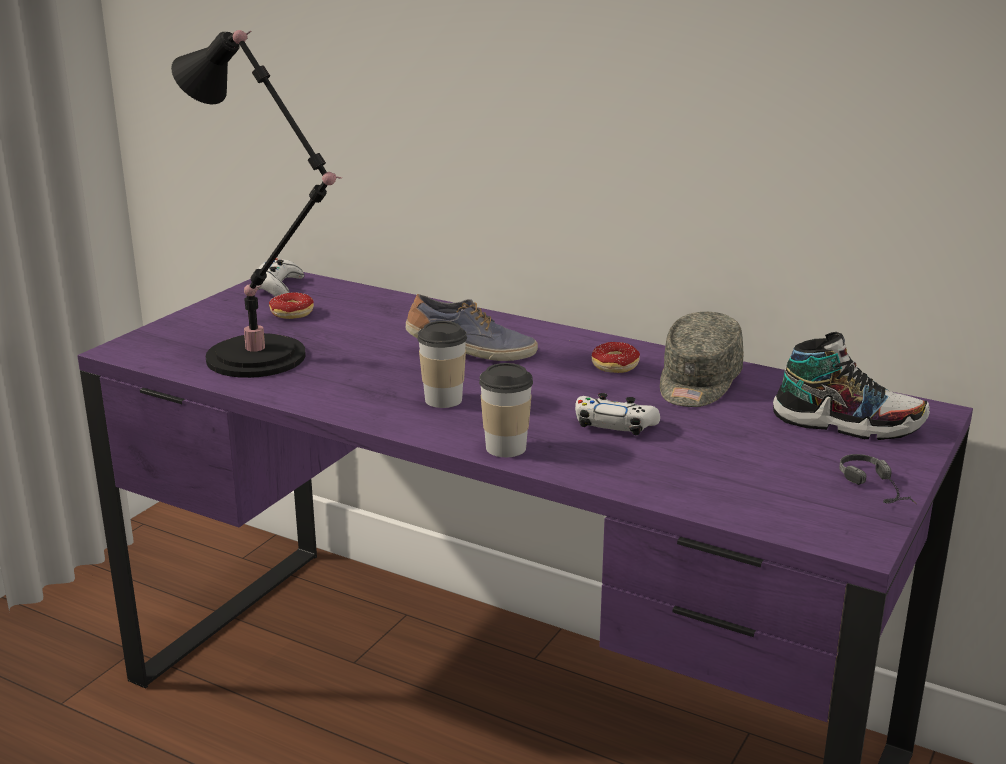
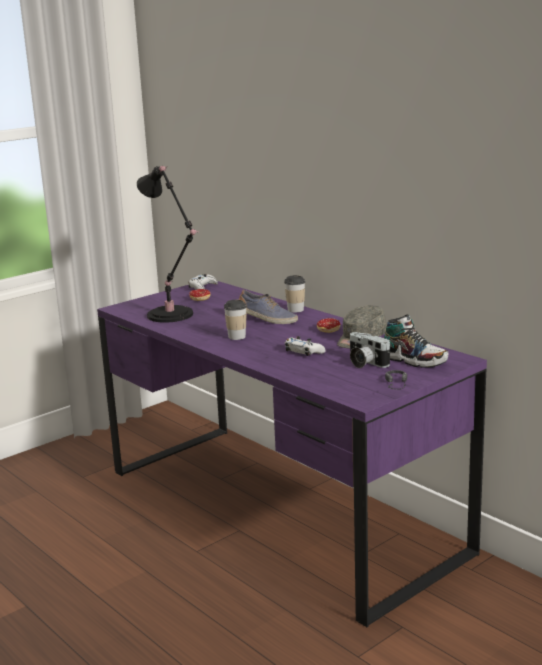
camera: 20 degrees right, 5 degrees down
cup [479,363,533,457] -> cup moved to [284,275,305,313]
none -> camera [350,332,390,368]

